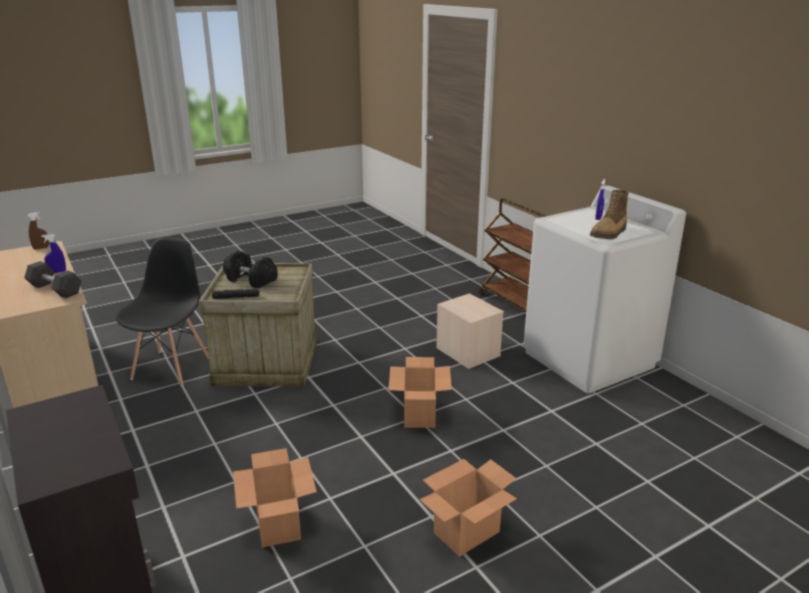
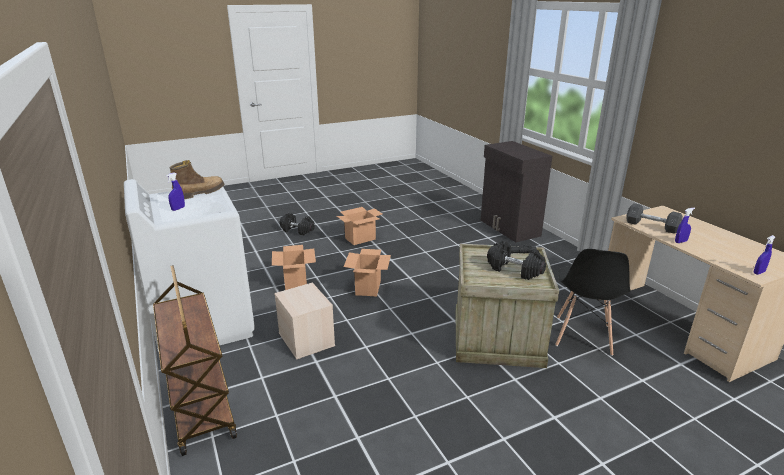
camera: 175 degrees left, 0 degrees up
brown spray bottle [27,212,49,250] -> blue spray bottle [753,235,775,275]
cardboard box [233,448,317,548] -> cardboard box moved to [272,245,316,290]
none -> black dumbbell [280,213,315,235]

